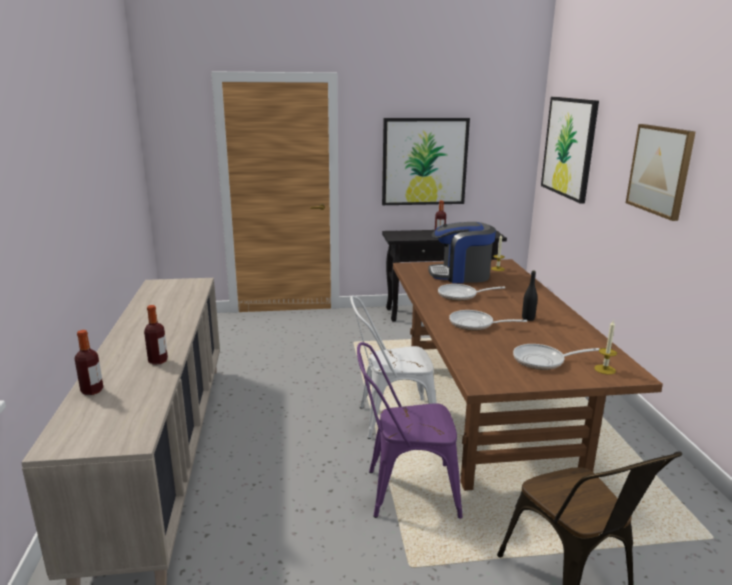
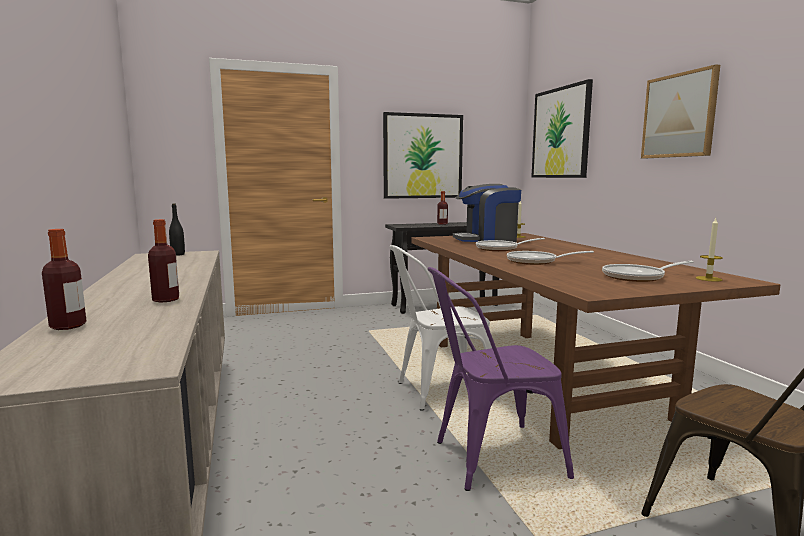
camera: 10 degrees left, 10 degrees down
black bottle [522,270,538,321] -> black bottle moved to [169,204,185,256]

